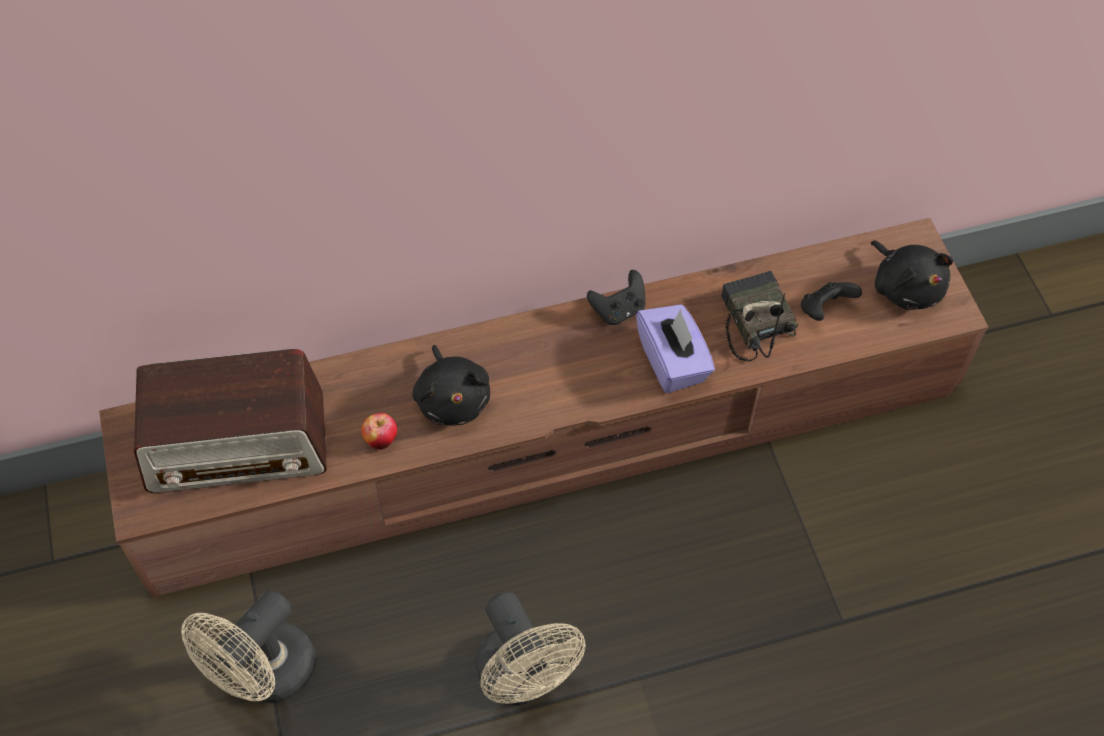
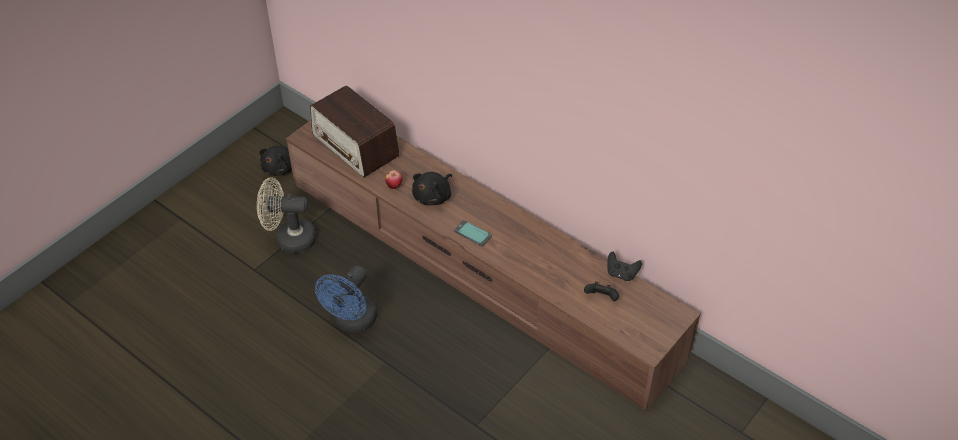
camera: 55 degrees right, 10 degrees down
beige fan [475,592,586,706] -> blue fan [315,266,377,333]
black game controller [587,270,646,325] -> black game controller moved to [607,252,642,281]
purple tissue box [636,304,715,393] -> none
radio [721,271,798,362] -> none
black plush toy [871,240,953,310] -> black plush toy moved to [259,146,292,176]
none -> phone [454,220,492,246]

